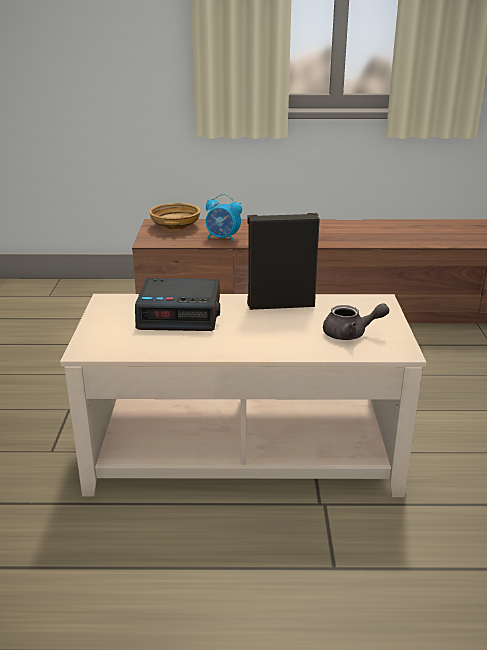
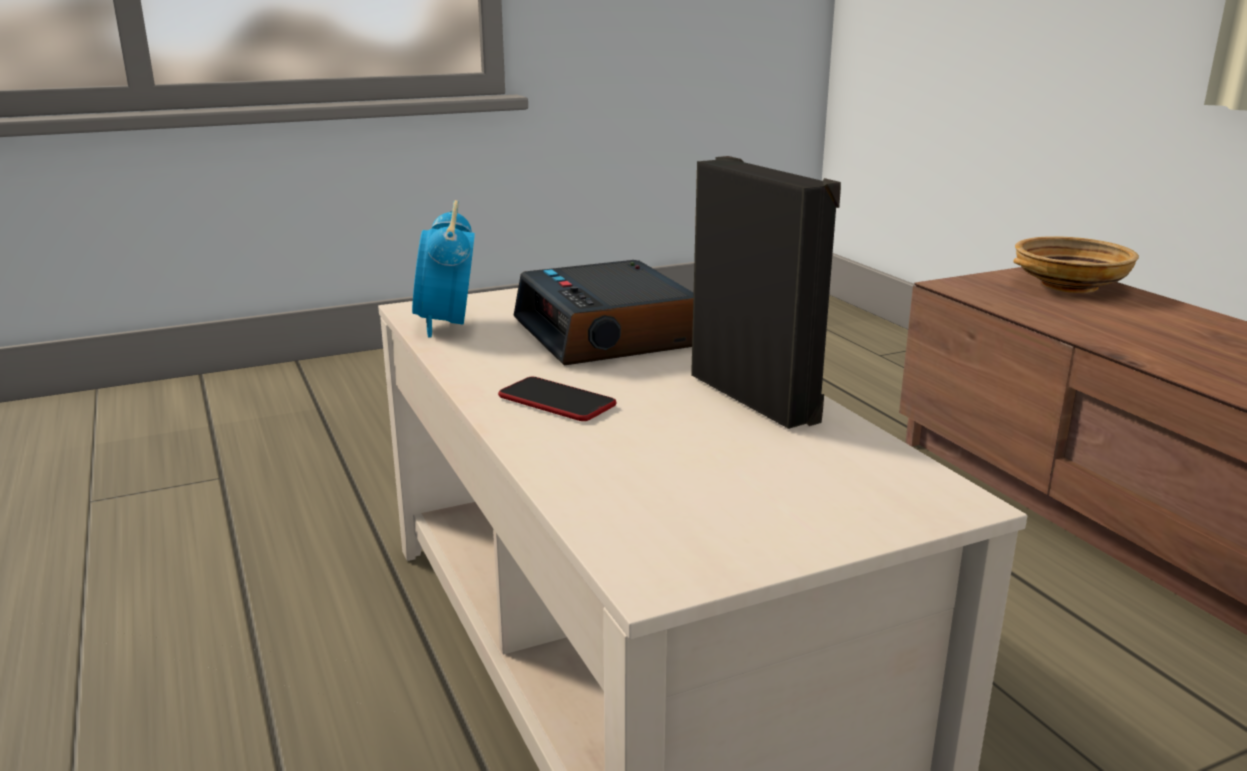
camera: 65 degrees right, 5 degrees down
alarm clock [206,194,242,242] -> alarm clock moved to [412,200,475,337]
grey teapot [323,303,390,340] -> none
none -> phone [498,377,616,421]

